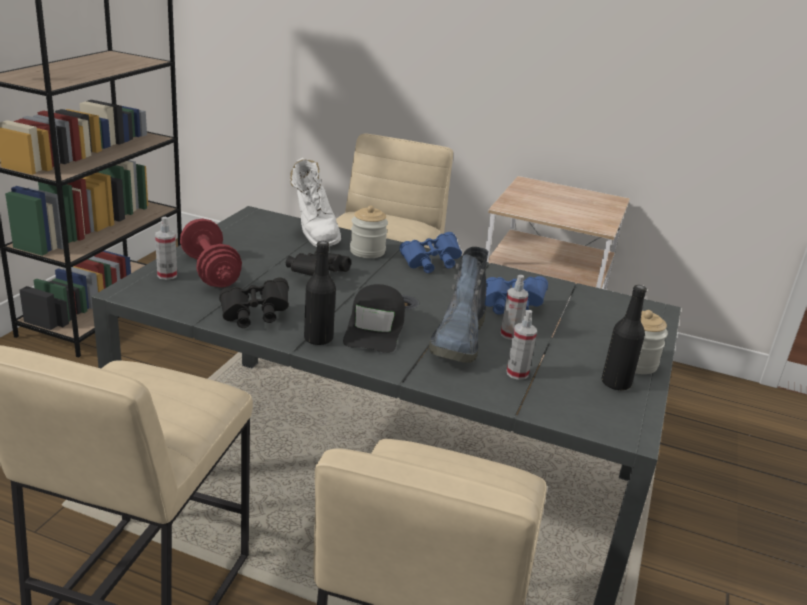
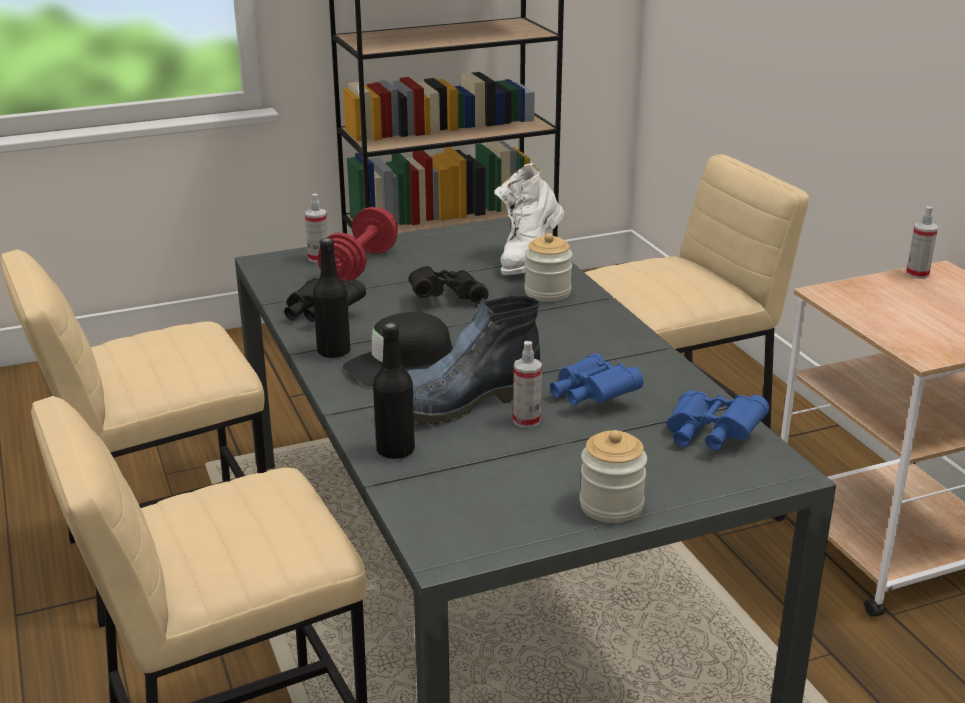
camera: 50 degrees right, 0 degrees up
blue binoculars [399,232,462,273] -> blue binoculars moved to [666,390,769,450]
spray bottle [507,310,537,380] -> spray bottle moved to [906,206,938,279]
black bottle [601,285,647,391] -> black bottle moved to [373,323,415,459]

